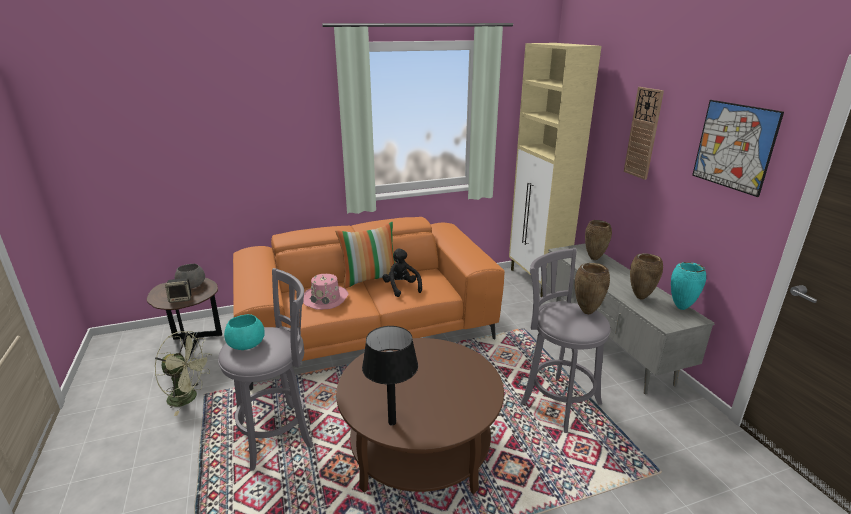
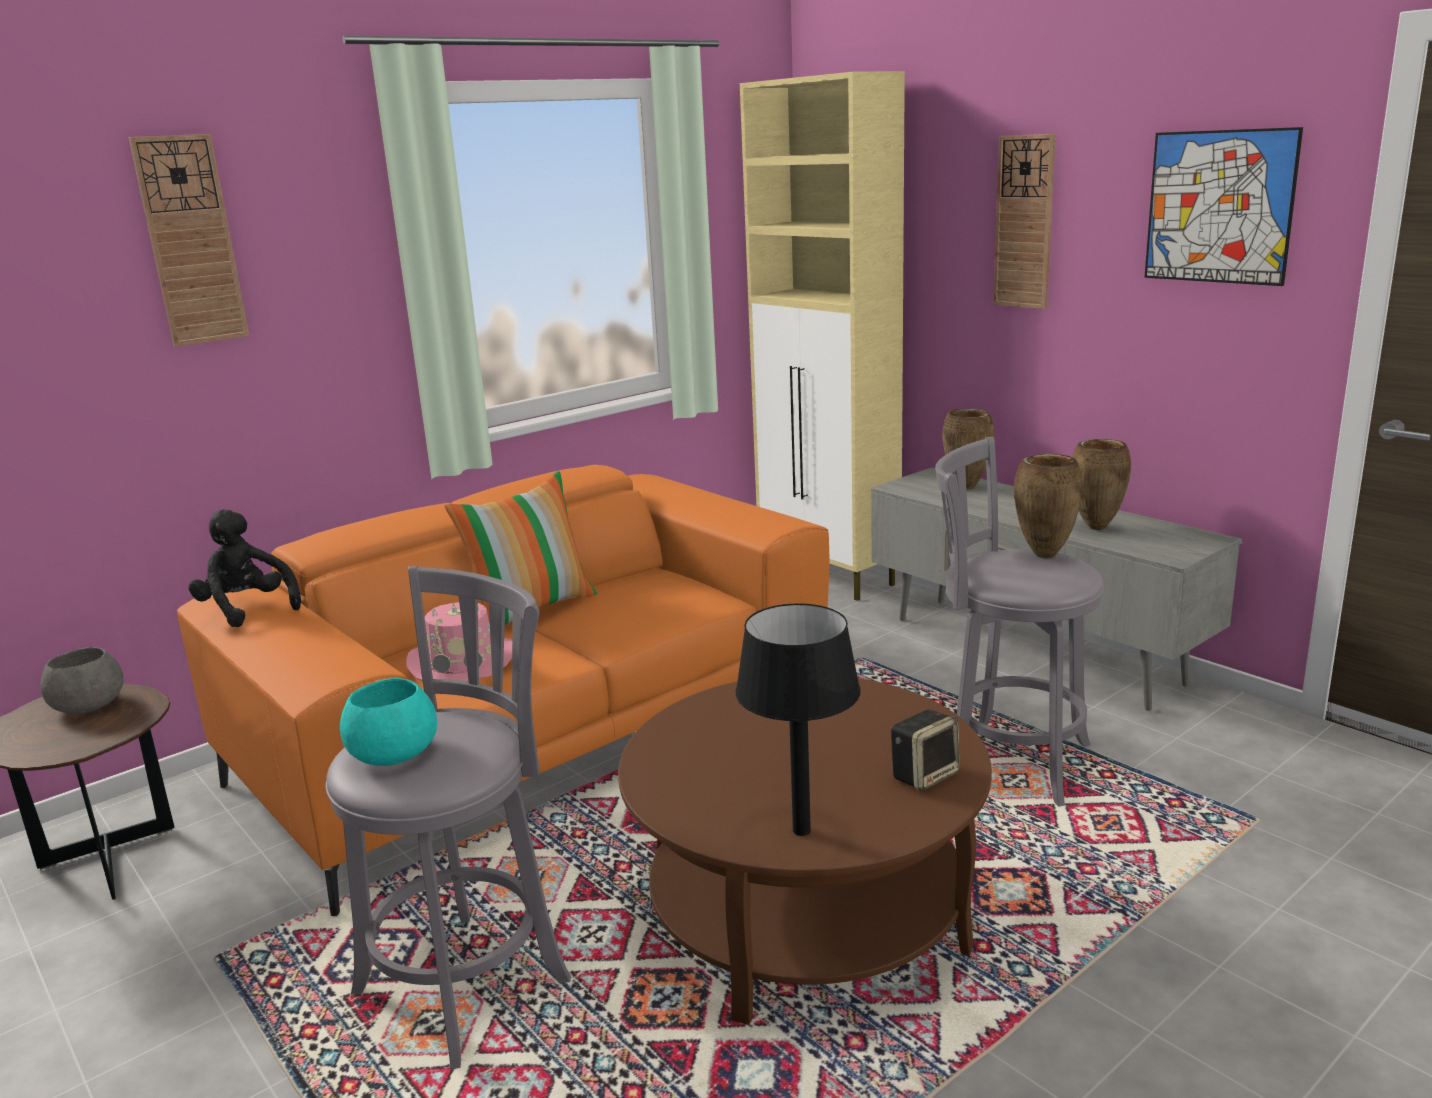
camera: 20 degrees left, 5 degrees down
green fan [155,331,212,416] -> none
speaker [165,278,191,303] -> speaker moved to [891,709,960,791]
black plush toy [382,248,422,297] -> black plush toy moved to [189,509,301,627]
turquoise vase [671,262,706,310] -> none
none -> wall clock [129,134,249,347]

